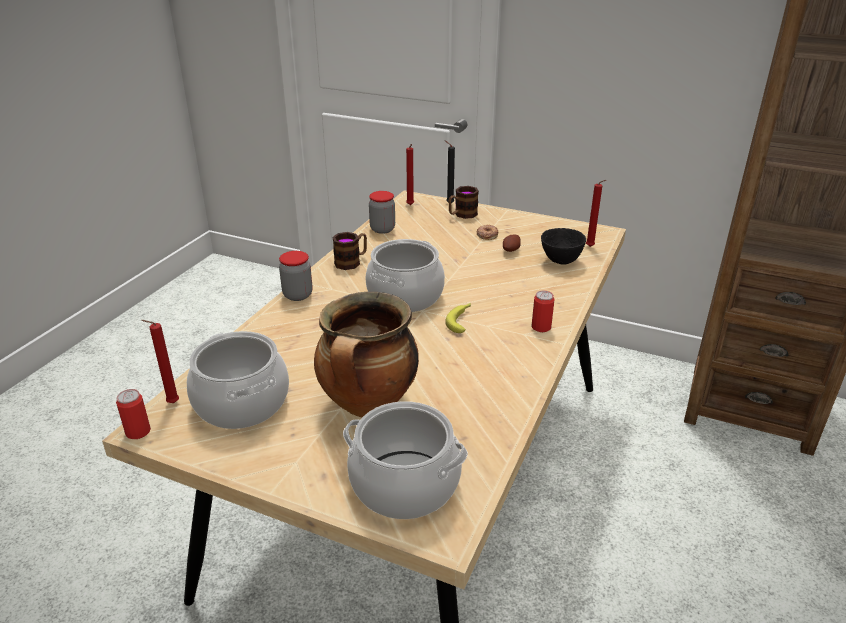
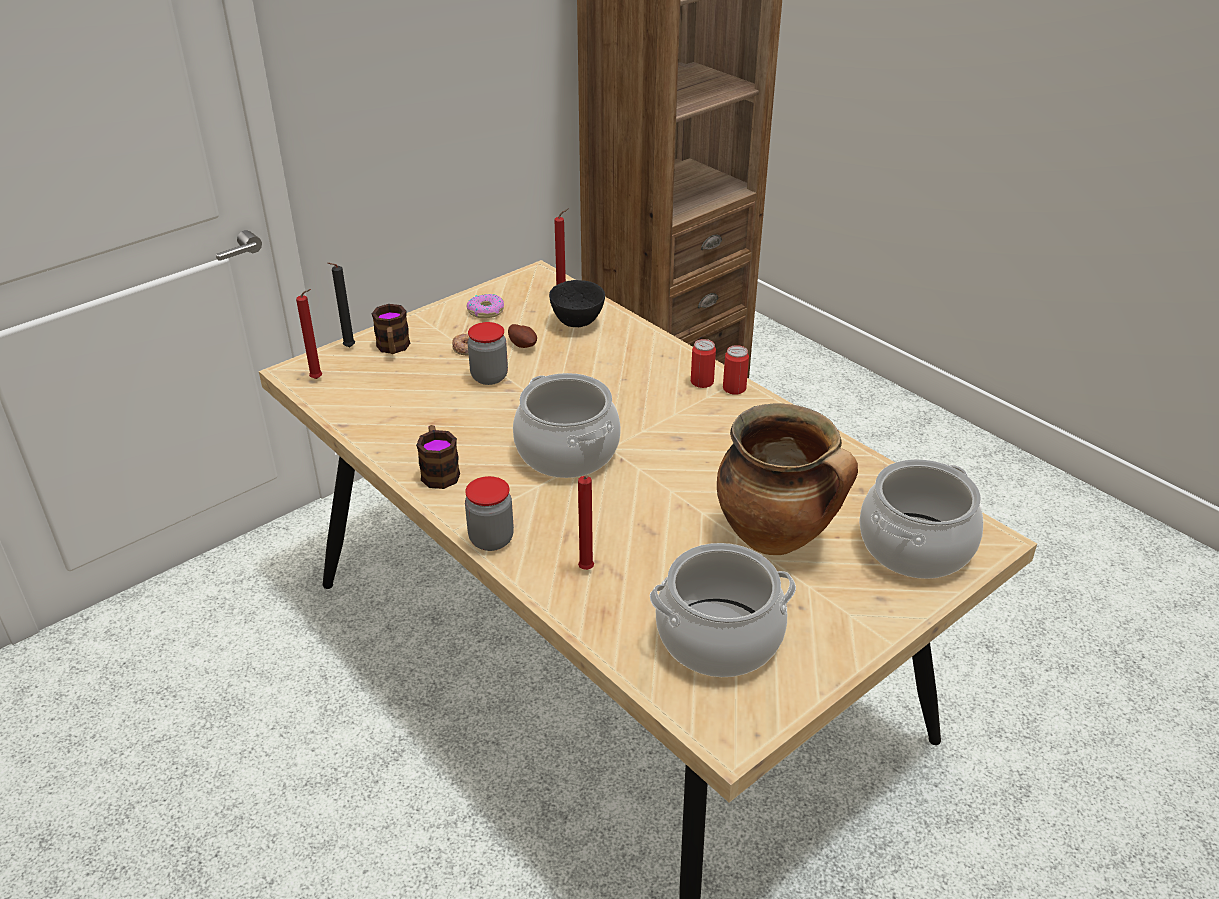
camera: 65 degrees left, 5 degrees up
can [116,389,151,439] -> can moved to [723,345,749,395]
red candle [141,320,179,403] -> red candle moved to [578,475,594,570]
jar [369,191,395,234] -> jar moved to [468,322,508,385]
banana [445,303,471,333] -> none
none -> donut [467,294,504,318]

